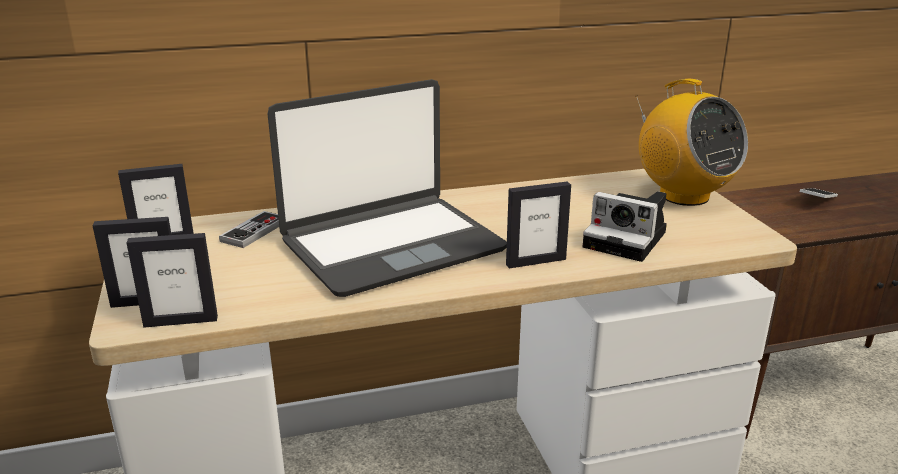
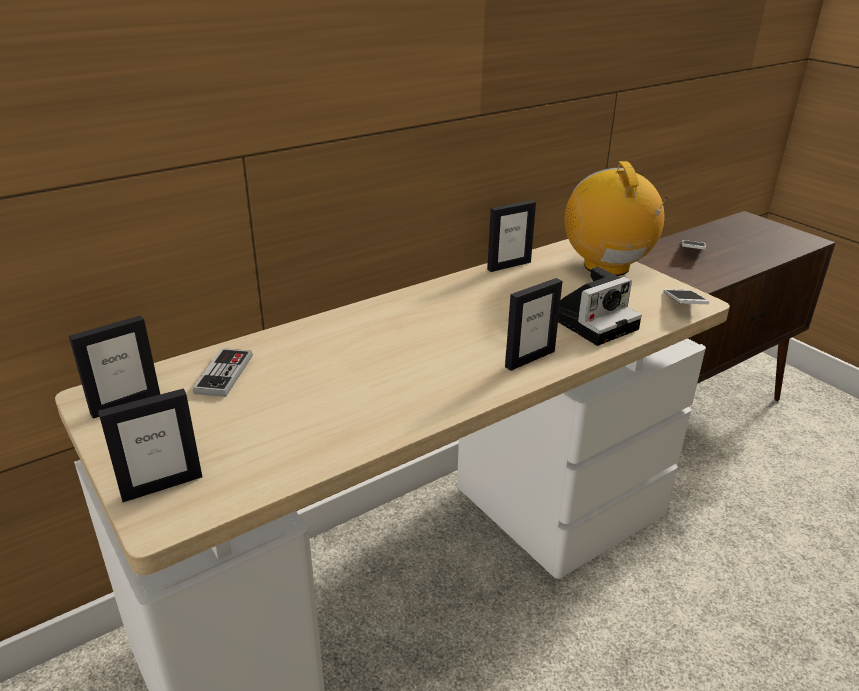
camera: 20 degrees left, 5 degrees up
picture frame [126,233,218,328] -> picture frame moved to [487,200,536,272]
laptop [268,79,507,297] -> none
camera [583,191,667,262] -> camera turned 45 degrees counterclockwise [558,267,642,346]
radio [636,79,748,206] -> radio turned 135 degrees counterclockwise [564,161,668,276]
none -> phone [664,289,709,304]

